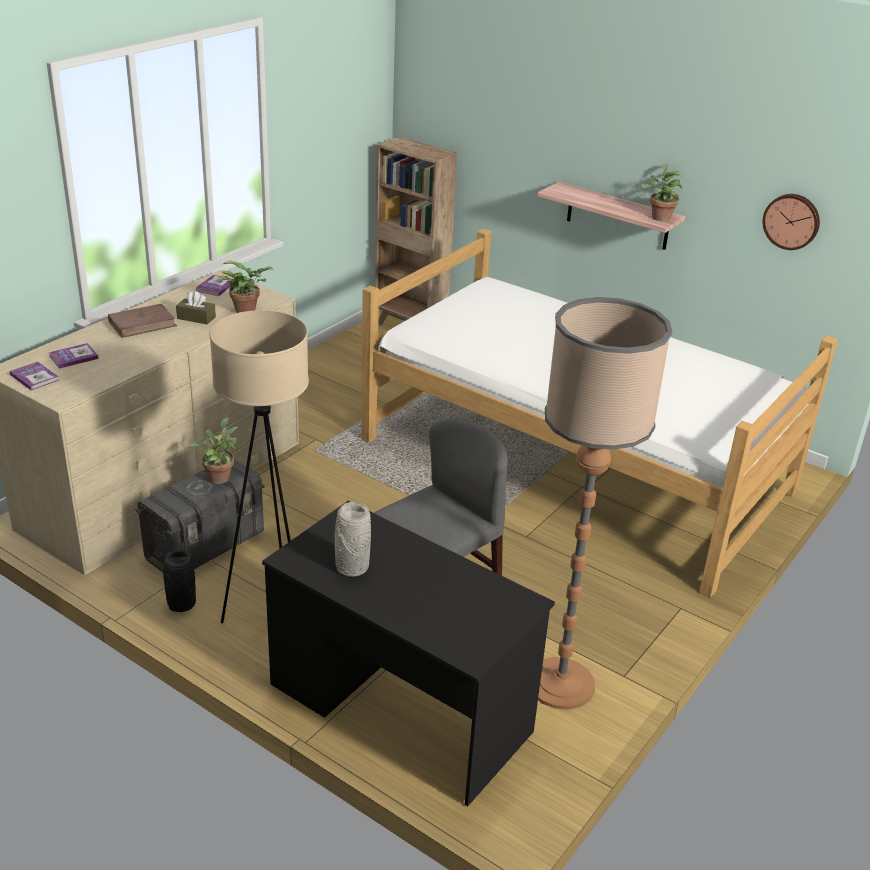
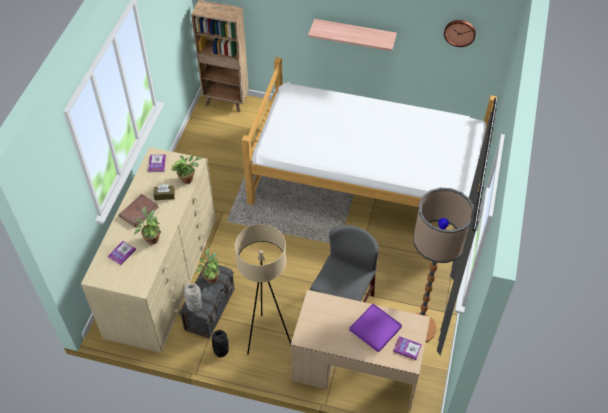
camera: 20 degrees left, 20 degrees up
book [9,361,59,390] -> book moved to [393,336,422,360]
black desk [262,501,555,806] -> beige desk [291,290,430,409]
grey vase [335,502,371,577] -> grey vase moved to [184,283,202,312]
potted plant [643,164,682,222] -> potted plant moved to [134,207,161,244]
none -> purple tray [349,304,402,353]

